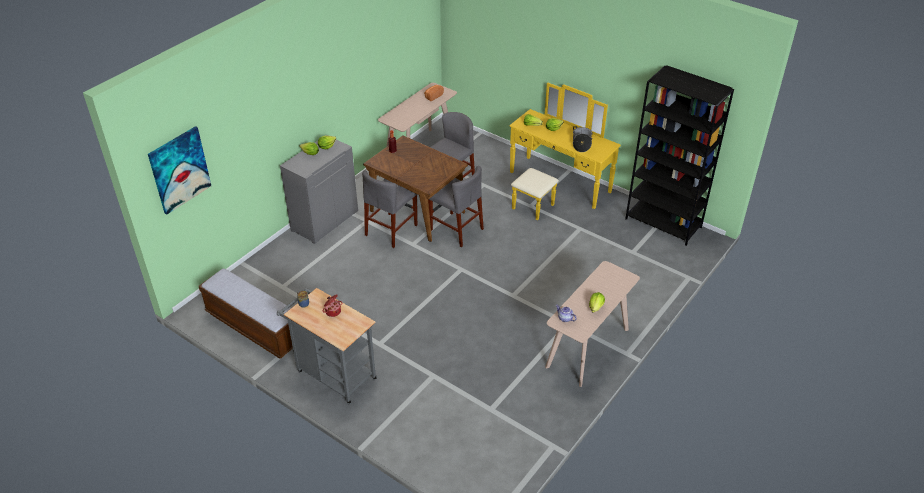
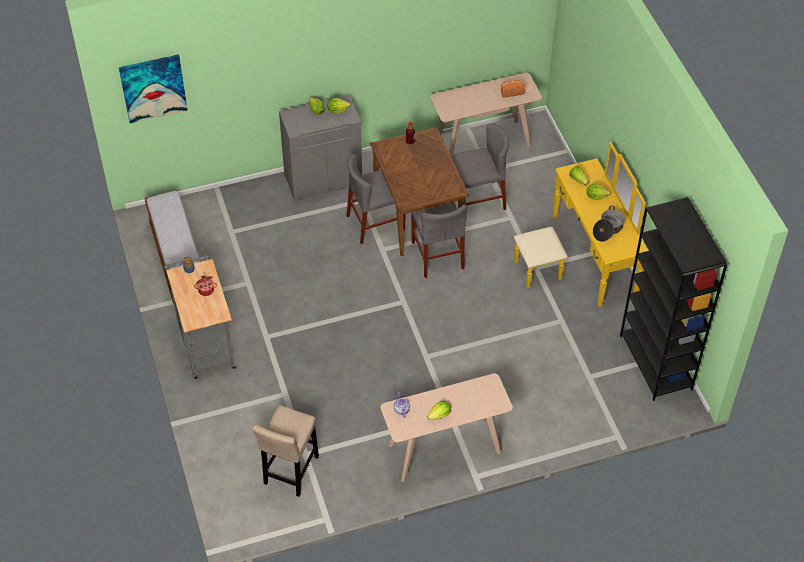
camera: 35 degrees right, 10 degrees up
none -> beige stool [252,405,319,497]

